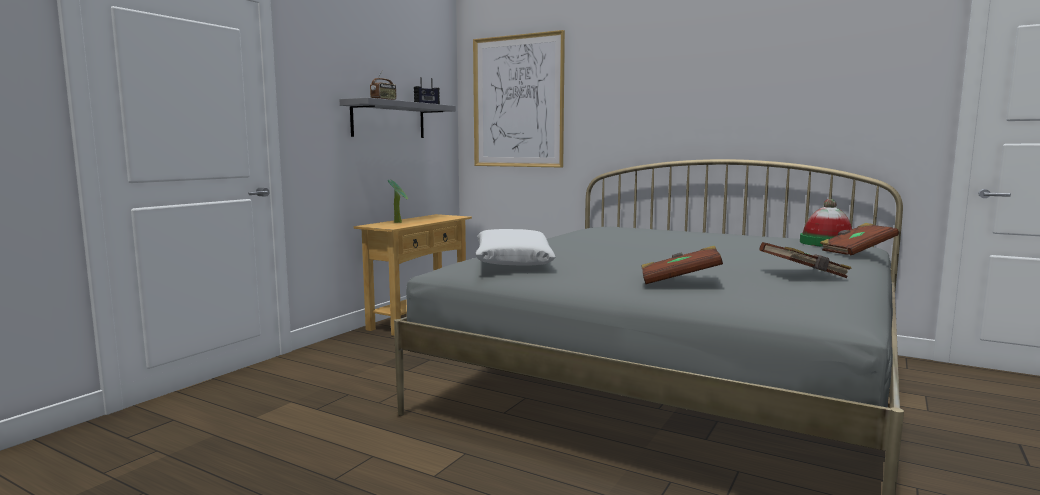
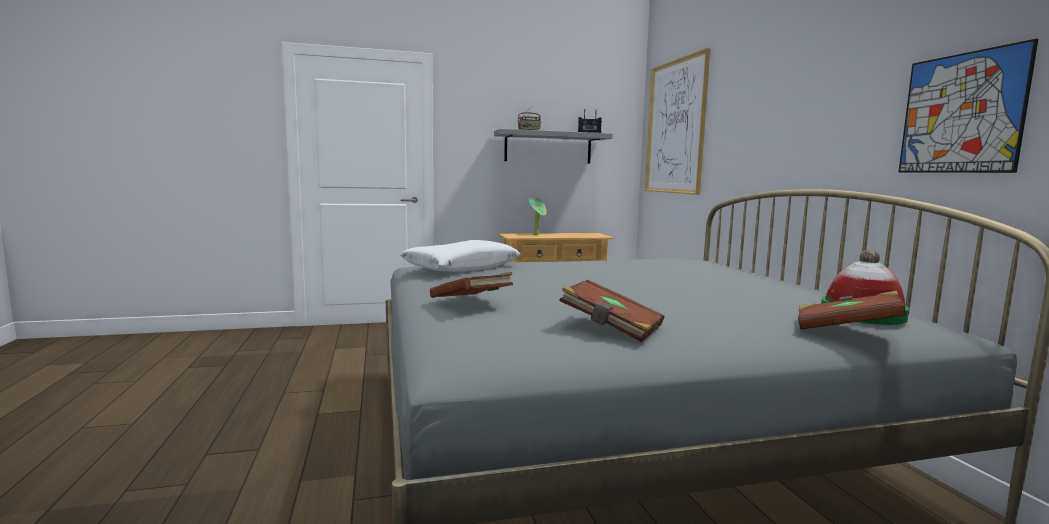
camera: 45 degrees right, 0 degrees up
none -> picture [899,39,1038,173]

